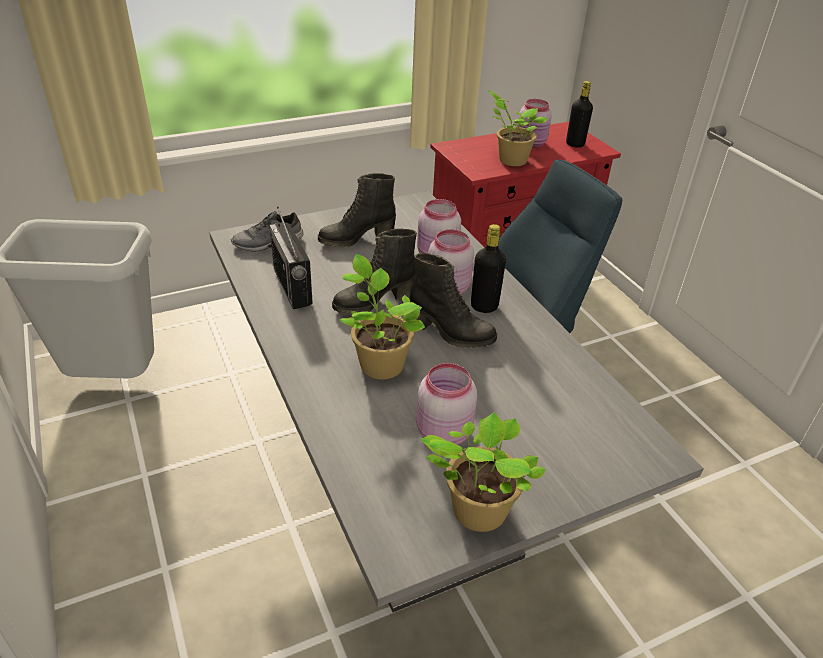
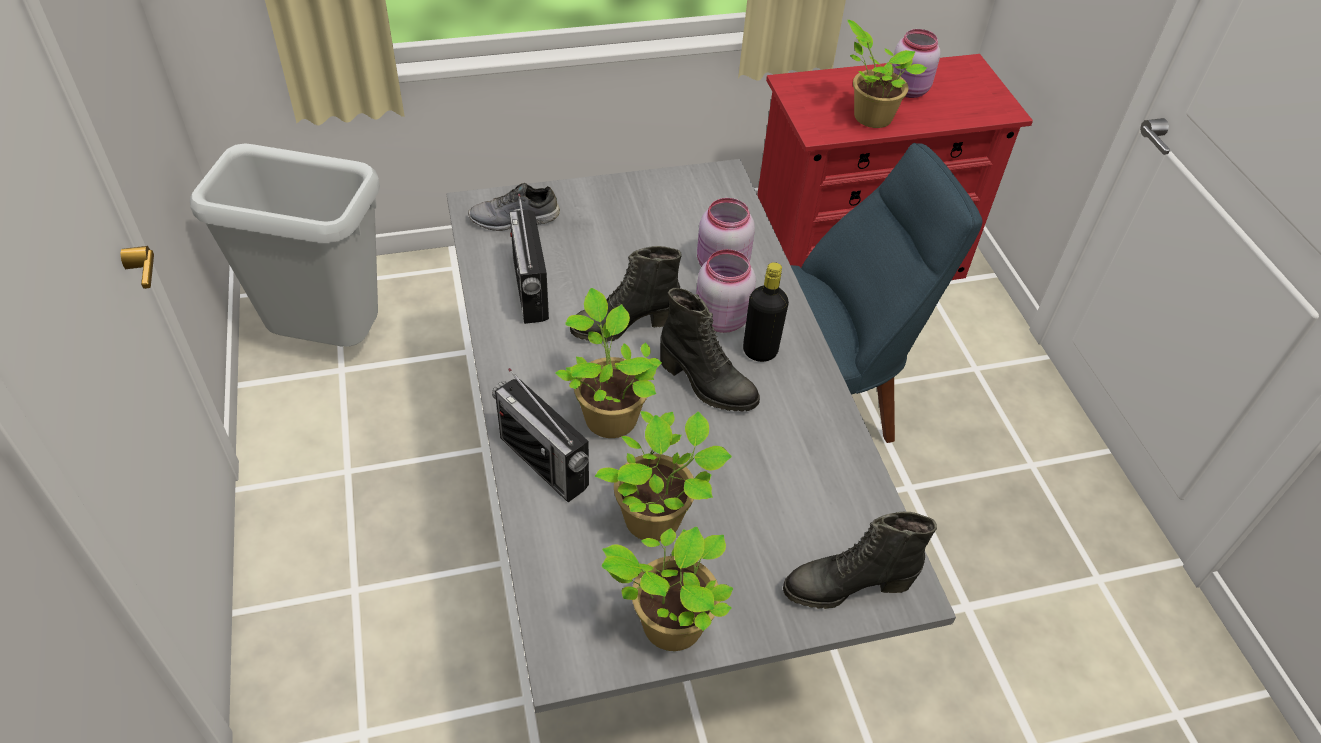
camera: 10 degrees right, 10 degrees up
black boot [318,173,396,247] -> black boot moved to [783,512,937,609]
pink jar [417,363,477,445] -> potted plant [595,411,732,541]
black bottle [566,81,593,147] -> none
none -> radio [492,368,589,502]

